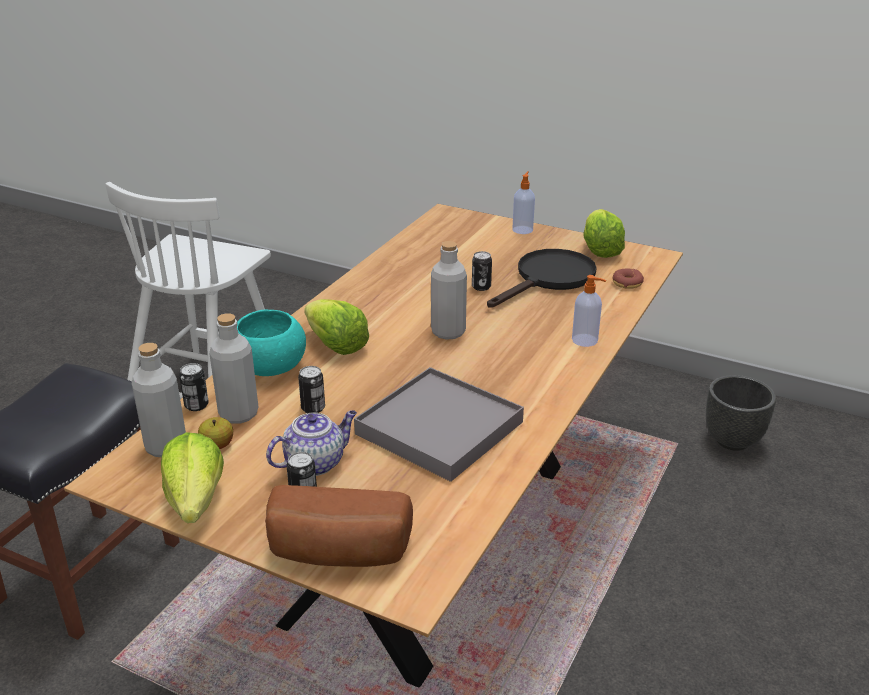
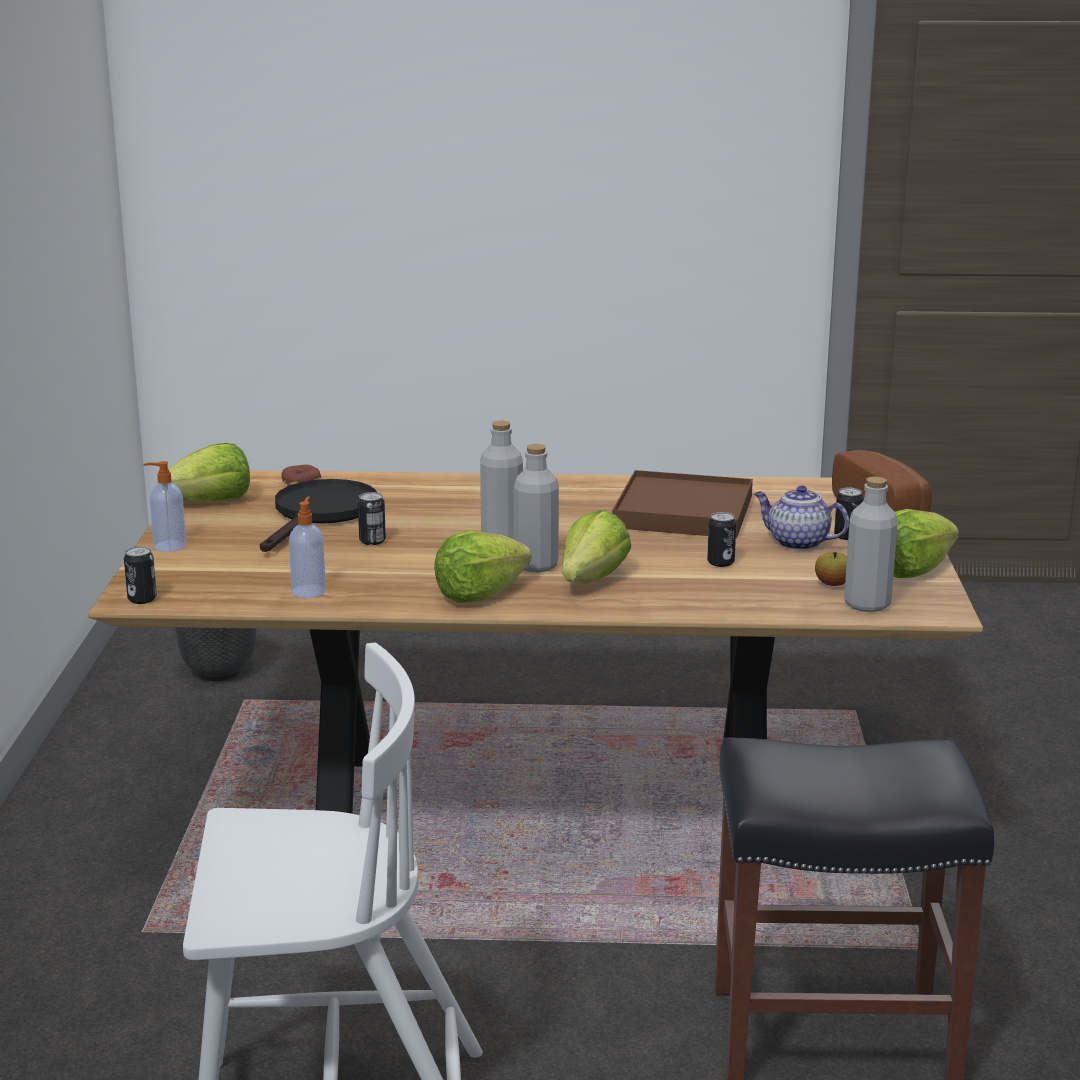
camera: 115 degrees left, 10 degrees down
can [179,363,209,411] -> can moved to [124,546,157,604]
grey bottle [209,313,259,424] -> grey bottle moved to [514,444,559,572]
turquoise bowl [237,310,306,376] -> none
grey tray [354,367,524,482] -> brown tray [612,470,753,538]
black frying pan [487,249,597,308] -> black frying pan turned 90 degrees clockwise [260,479,377,552]
soap dispenser [572,275,606,347] -> soap dispenser moved to [289,496,326,598]
none -> lettuce [434,531,531,603]

